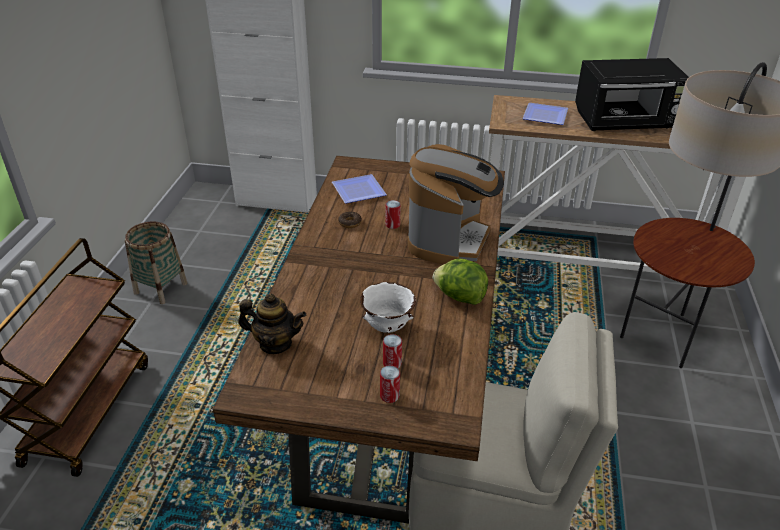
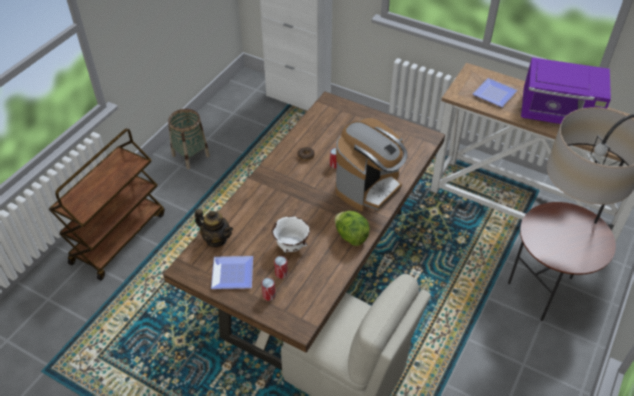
camera: 20 degrees right, 10 degrees up
plate [332,174,387,203] -> plate moved to [211,256,253,289]
black microwave [575,58,689,131] -> purple microwave [521,57,611,124]

